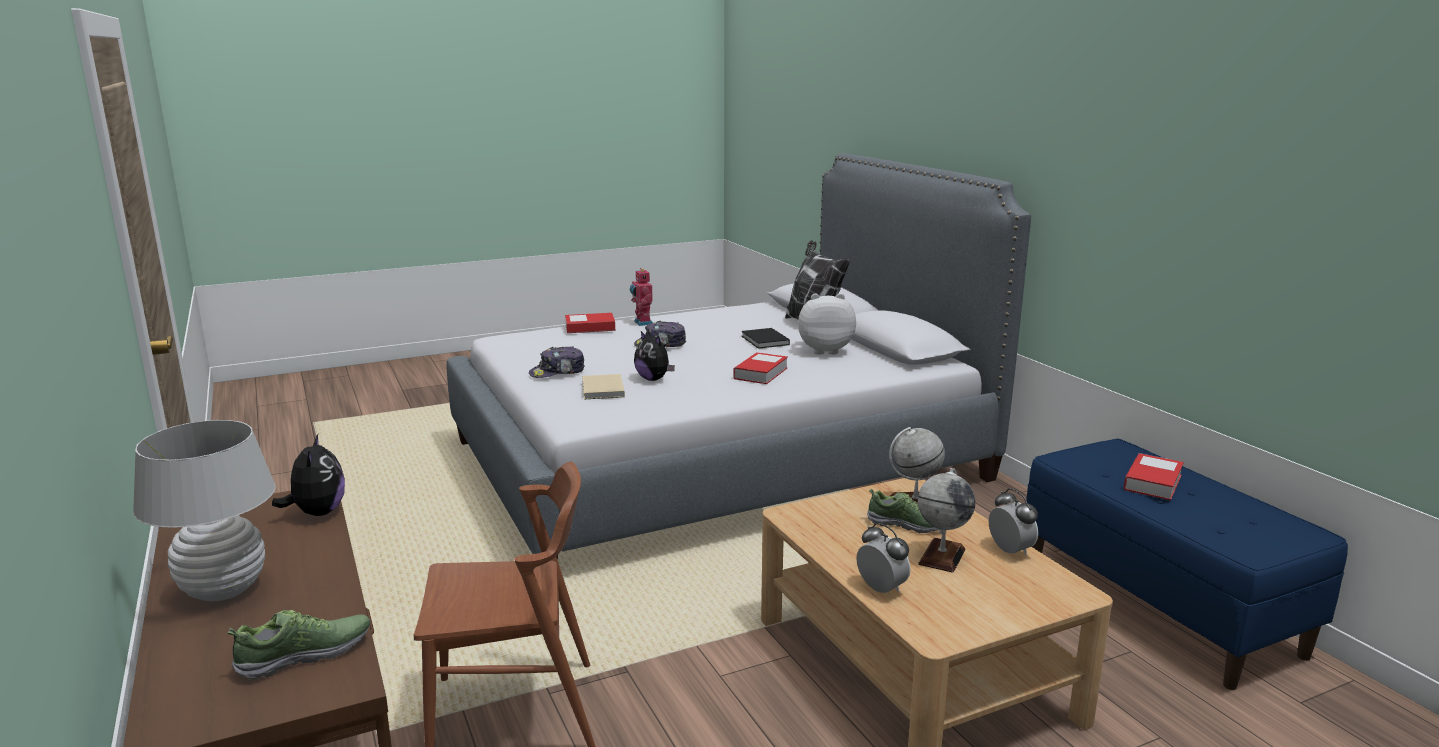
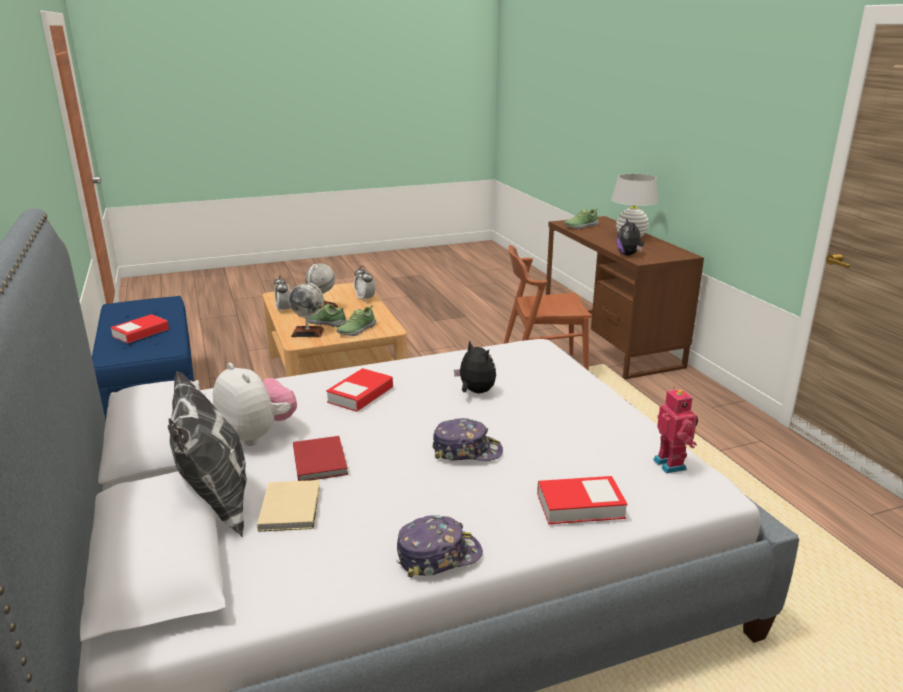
camera: 175 degrees left, 5 degrees up
cap [529,346,585,378] -> cap moved to [397,516,483,578]
beige book [582,374,625,399] -> beige book moved to [257,480,320,532]
toy robot [630,268,653,326] -> toy robot moved to [653,386,698,474]
black book [741,328,790,349] -> red book [293,436,348,481]
plush toy [798,293,856,355] -> plush toy turned 135 degrees counterclockwise [213,363,297,446]
none -> shoe [337,306,376,336]

